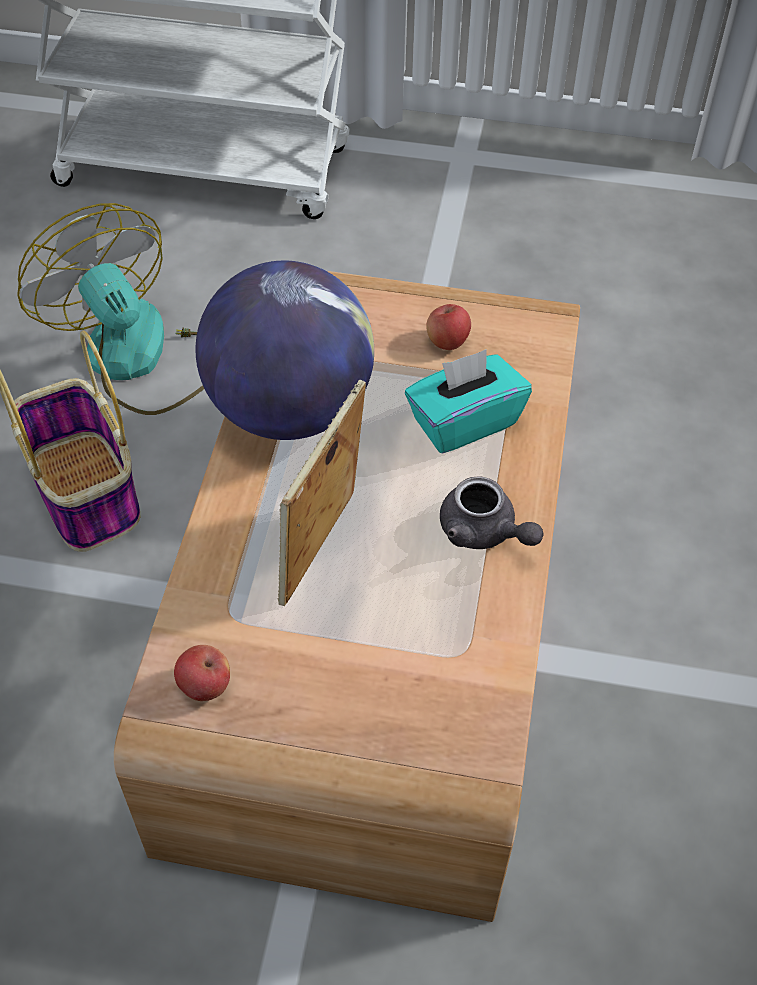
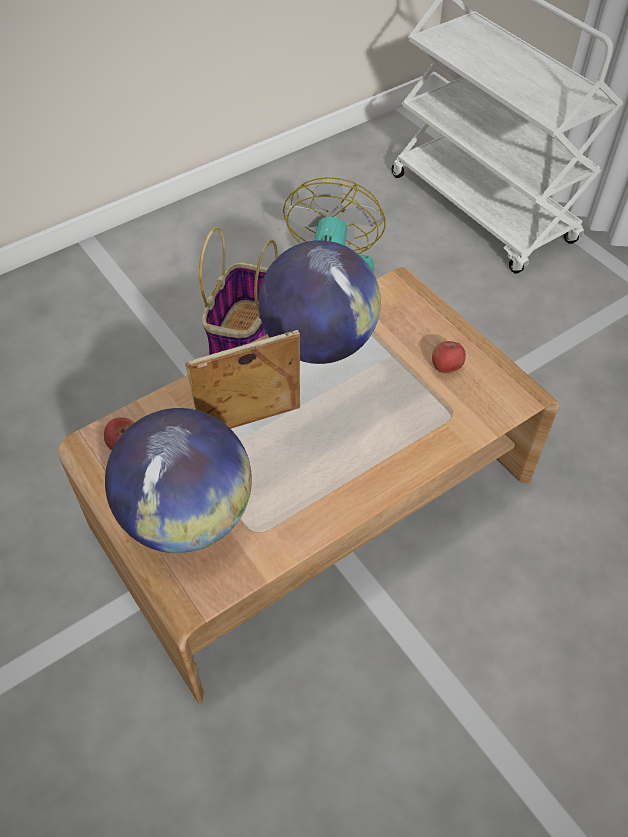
camera: 45 degrees right, 0 degrees up
turquoise tissue box [405,349,532,454] -> none
grey teapot [440,476,544,549] -> none
none -> globe [105,408,252,553]

